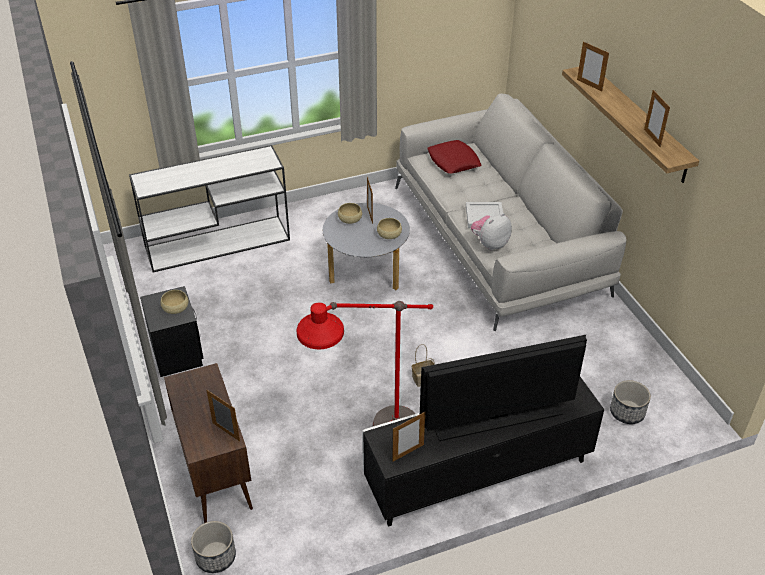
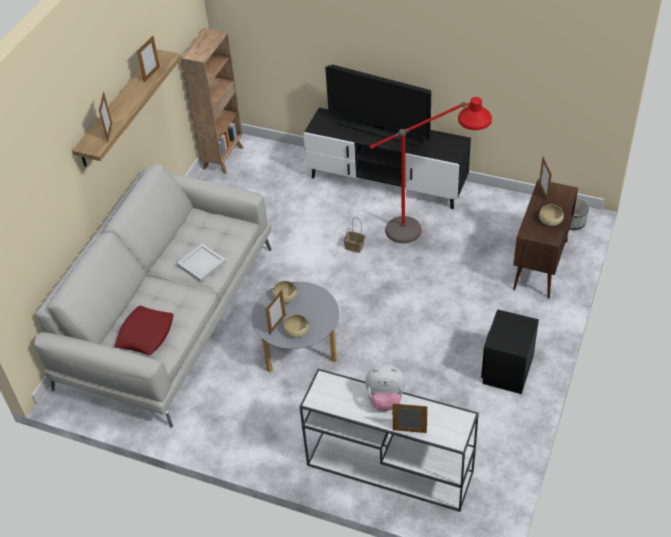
camera: 135 degrees left, 5 degrees up
beige bowl [161,290,188,314] -> beige bowl moved to [539,204,564,226]
picture frame [392,412,425,462] -> picture frame moved to [392,403,427,433]
plush toy [471,213,512,250] -> plush toy moved to [365,365,406,411]
planter [610,380,651,424] -> none
none -> brown bookcase [181,28,243,174]

